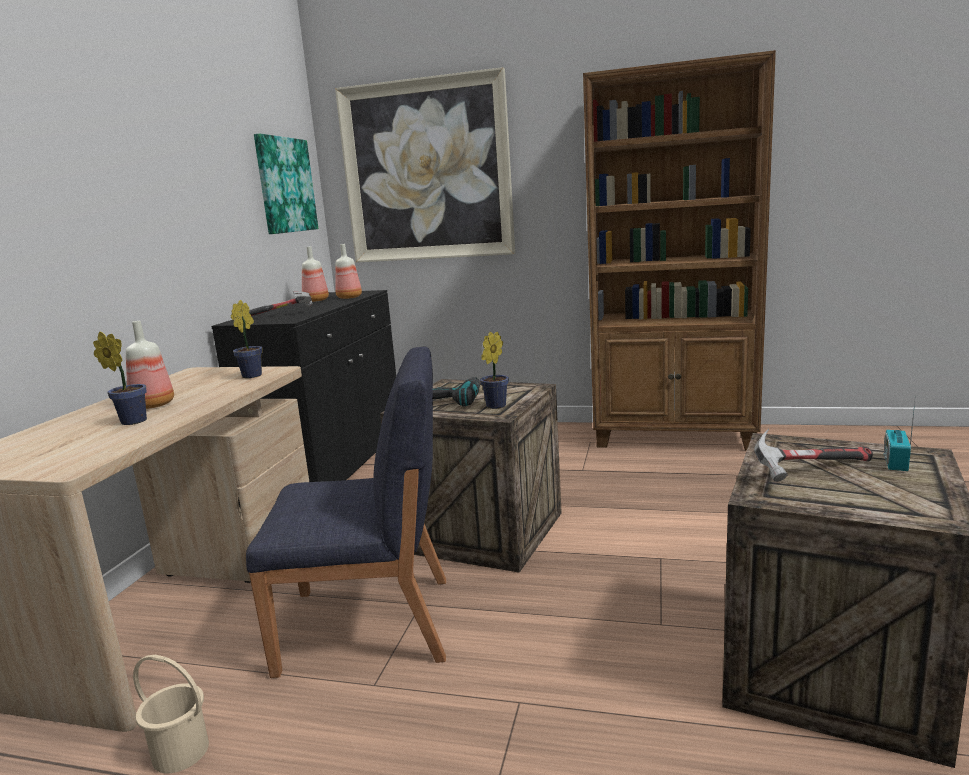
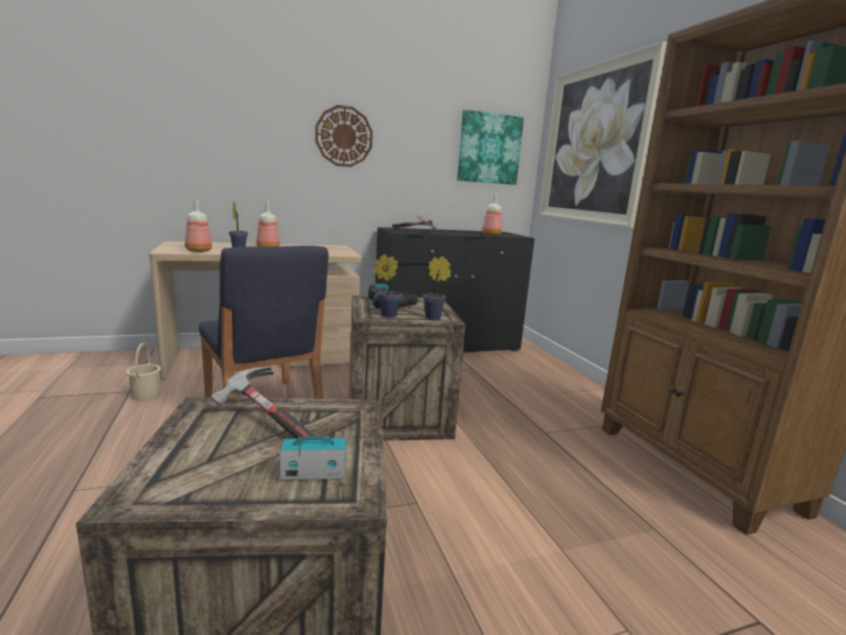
camera: 55 degrees right, 0 degrees up
potted plant [230,300,262,378] -> potted plant moved to [423,256,451,320]
bottle [302,247,329,302] -> bottle moved to [185,199,212,252]
none -> wall clock [315,105,373,167]

